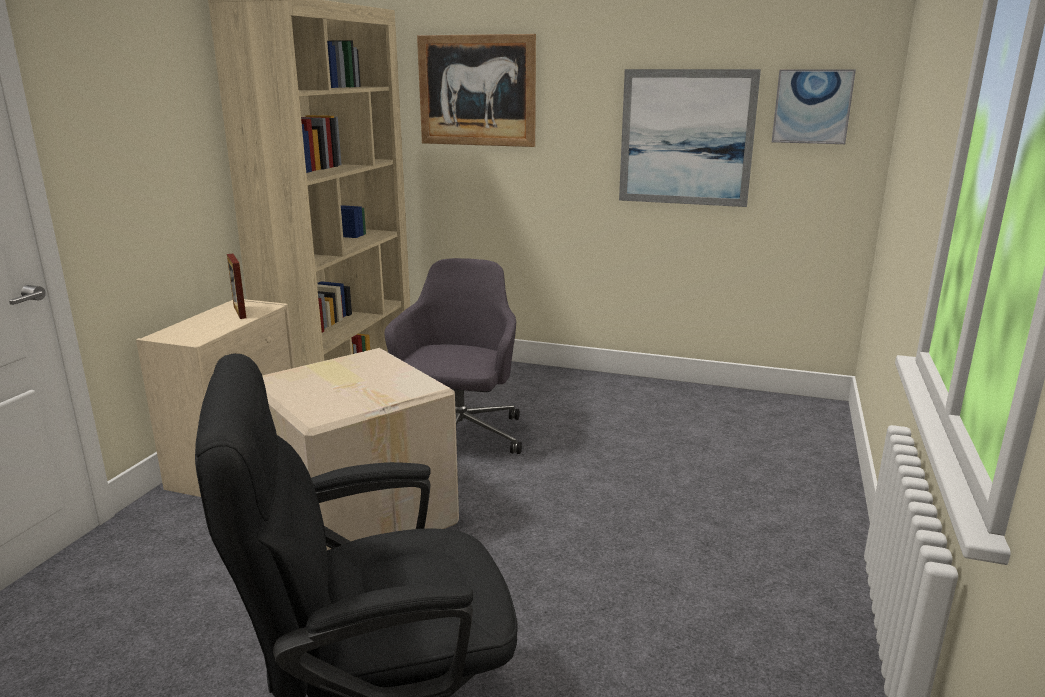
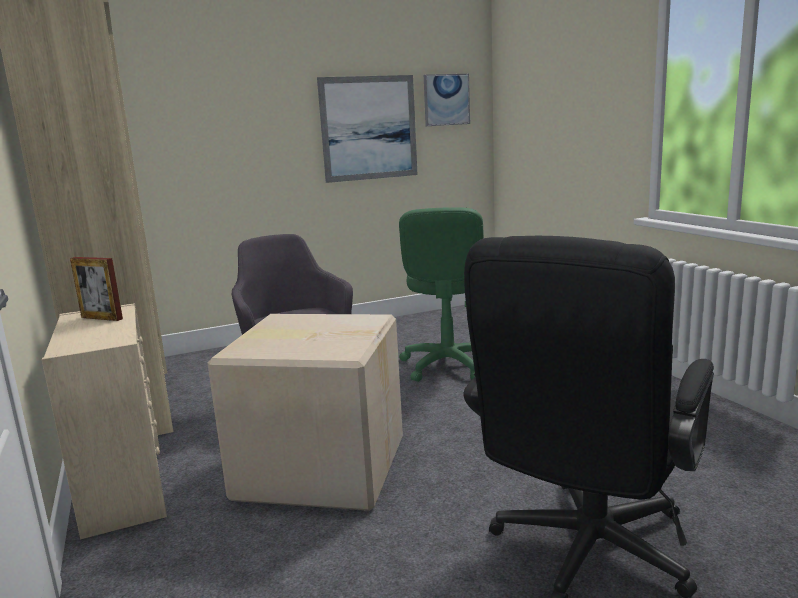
camera: 40 degrees left, 5 degrees down
picture [417,34,536,147] -> none
none -> green office chair [399,208,484,382]

